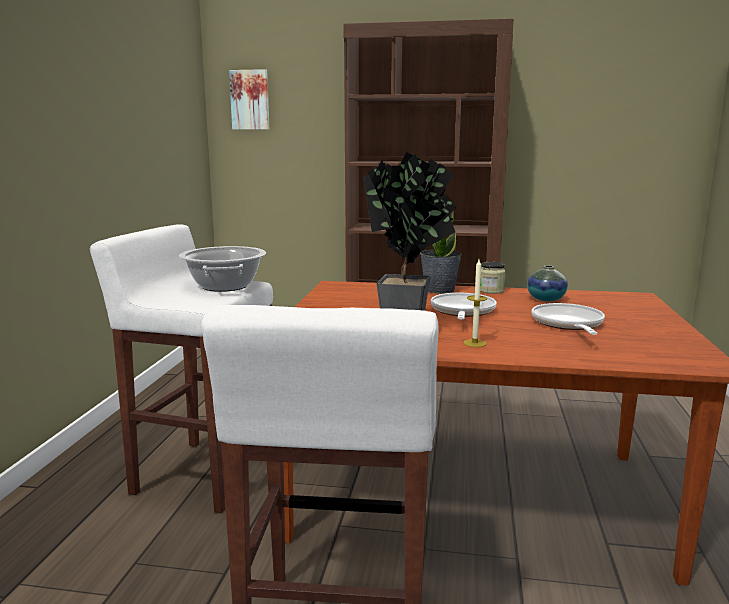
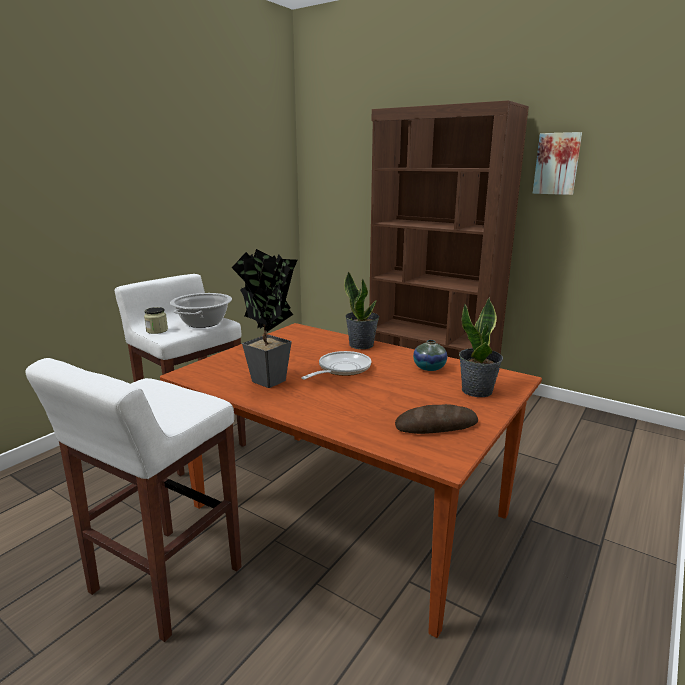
camera: 25 degrees right, 5 degrees up
picture [229,69,269,130] -> picture moved to [533,132,582,195]
candle [463,260,487,347] -> none
jar [480,262,506,294] -> jar moved to [144,307,168,334]
frying pan [531,303,605,335] -> none
none -> bread [395,404,478,434]
none -> potted plant [459,297,503,397]

